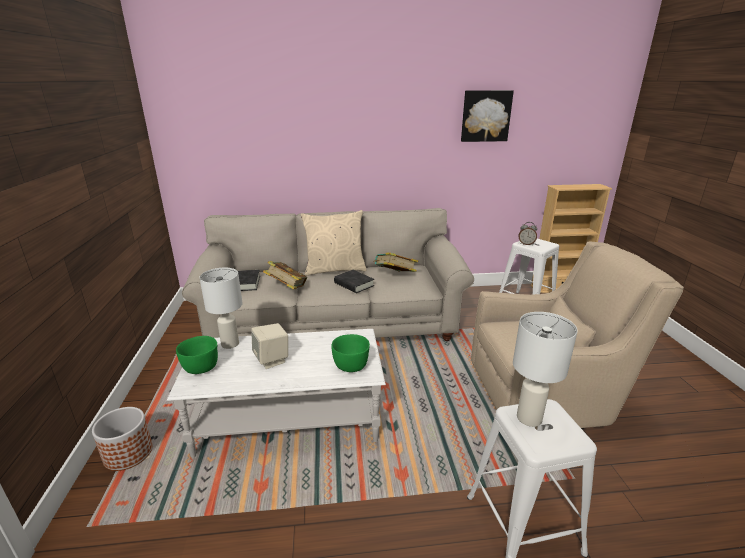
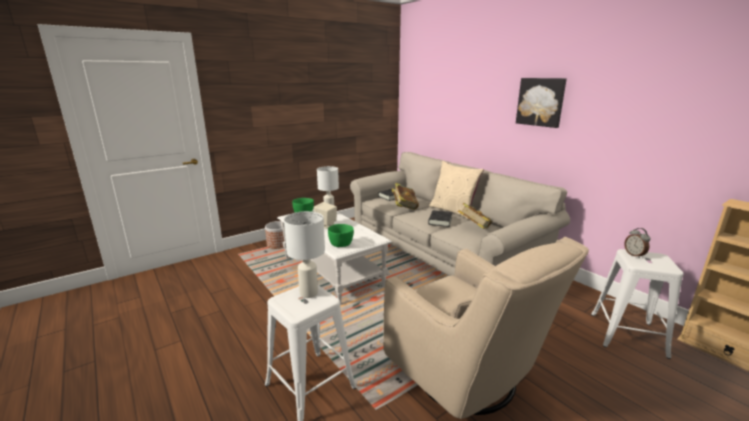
camera: 60 degrees right, 5 degrees down
picture [461,90,514,142] -> picture moved to [516,78,567,128]

